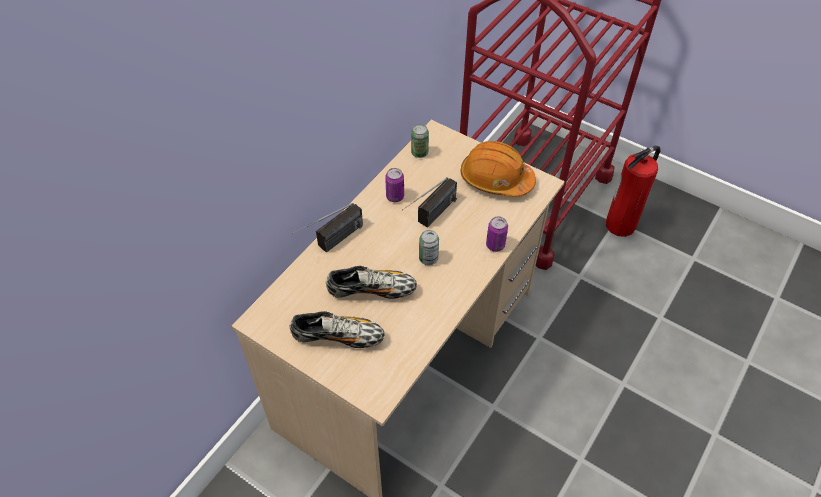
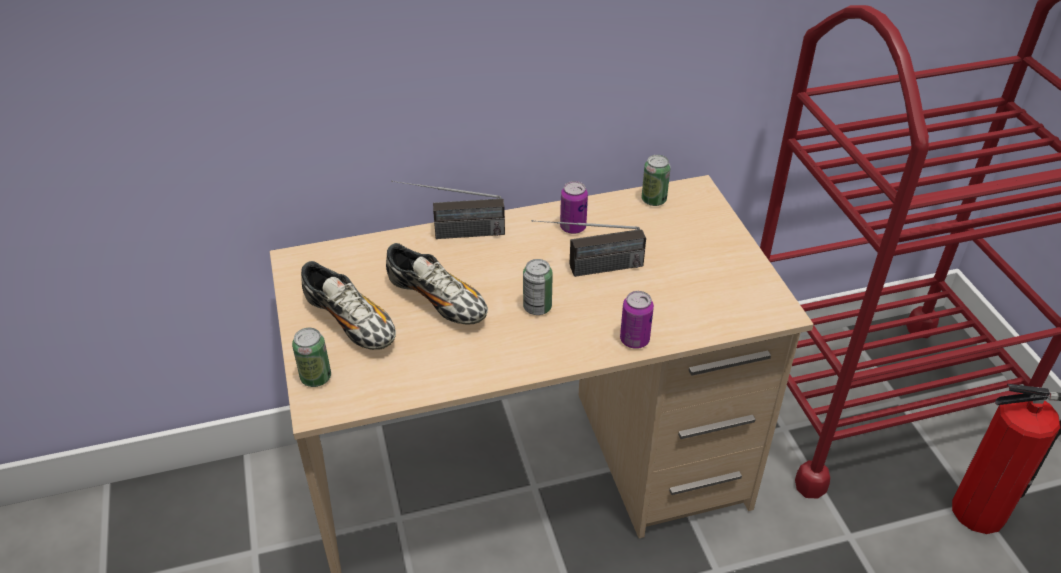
camera: 40 degrees right, 10 degrees down
orange hard hat [461,141,536,197] -> none
none -> can [292,328,331,387]

